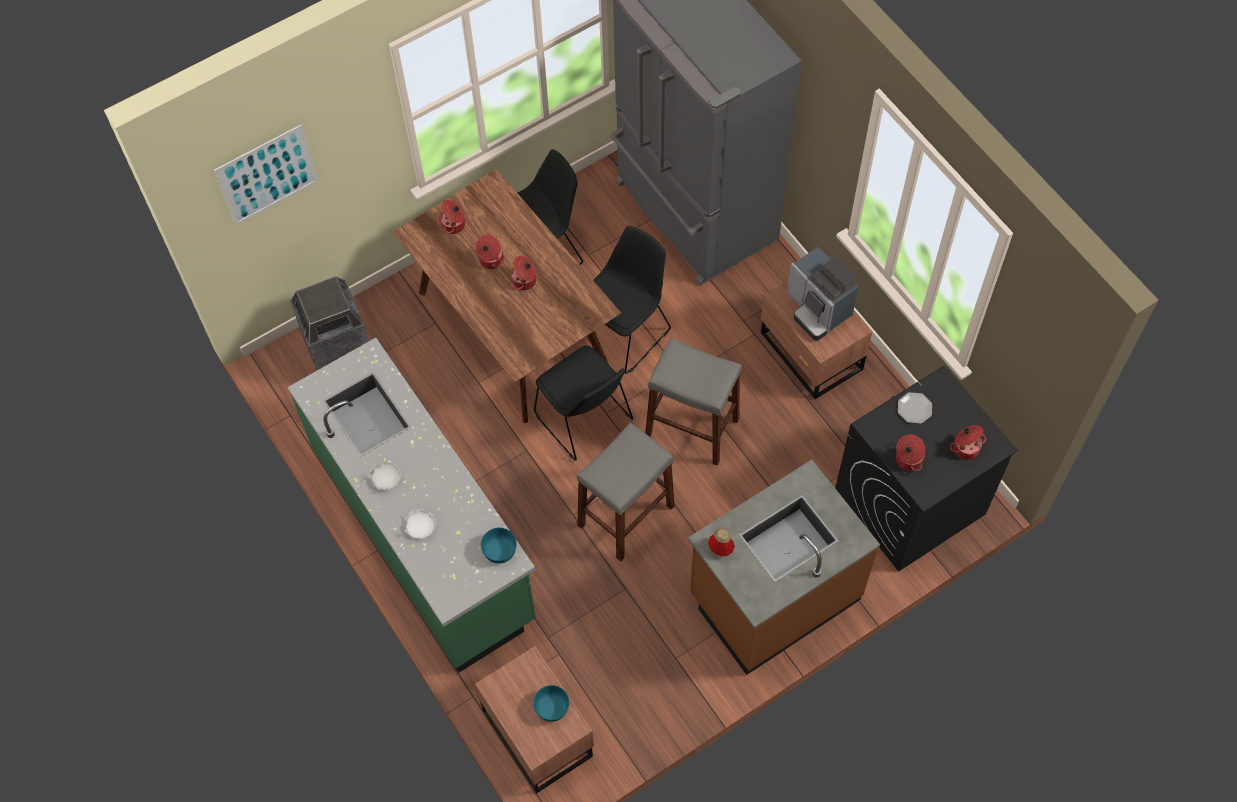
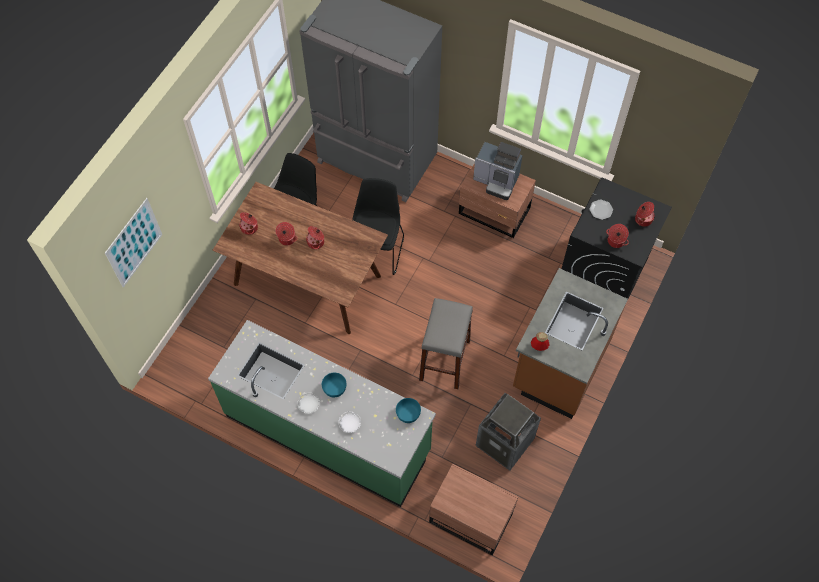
camera: 30 degrees left, 0 degrees up
trash can [290,276,369,370] -> trash can moved to [476,393,541,471]
turquoise bowl [533,685,569,722] -> turquoise bowl moved to [322,373,346,397]
black chair [534,345,633,461] -> none
grey stool [645,338,742,465] -> none

